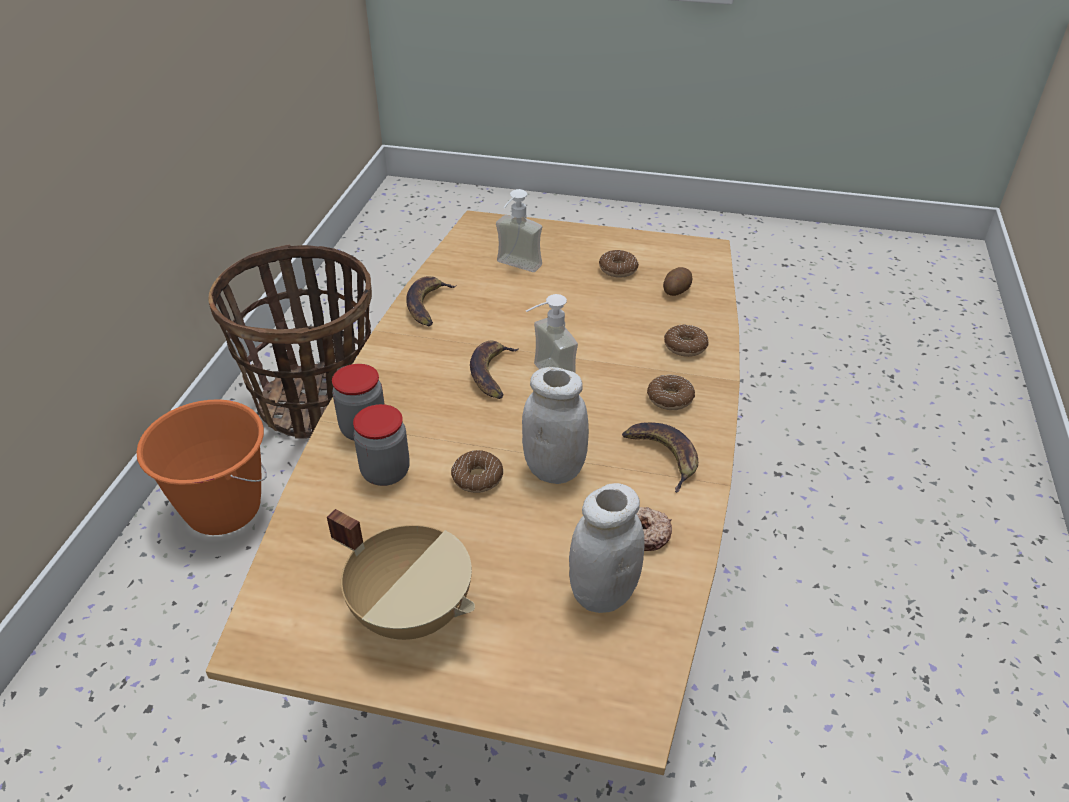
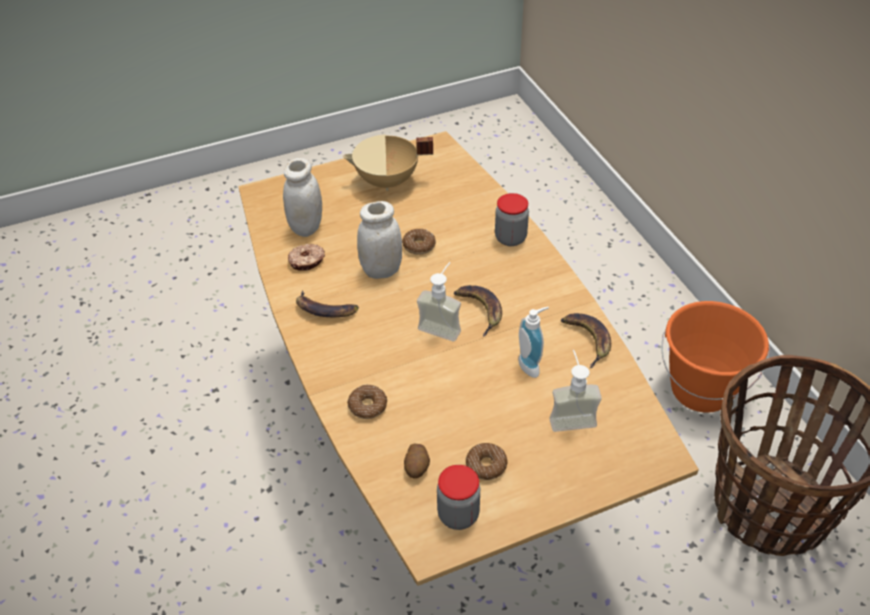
camera: 145 degrees right, 5 degrees up
jar [353,404,410,486] -> jar moved to [437,465,480,530]
donut [647,375,695,410] -> none
none -> soap dispenser [518,307,549,378]

